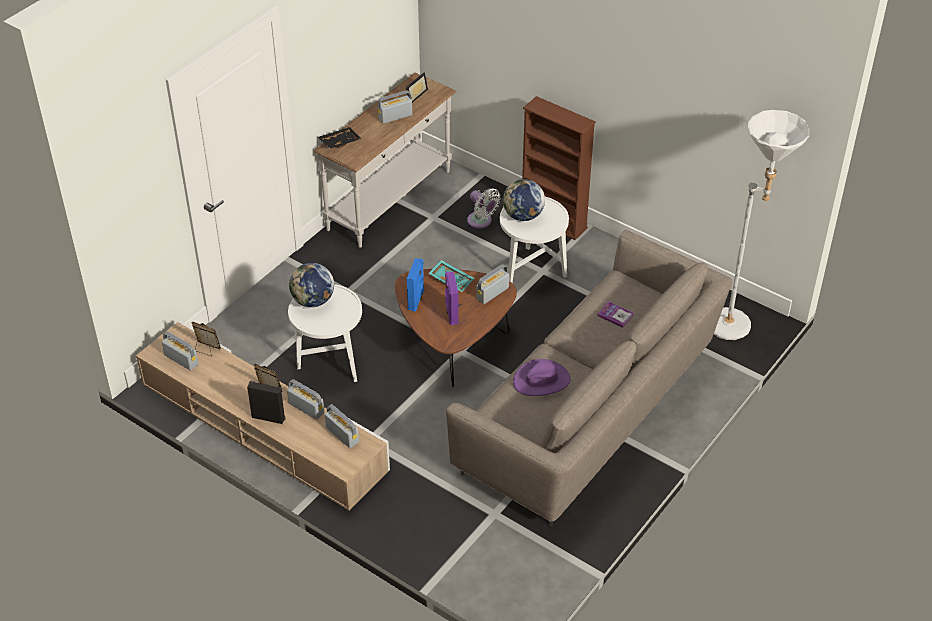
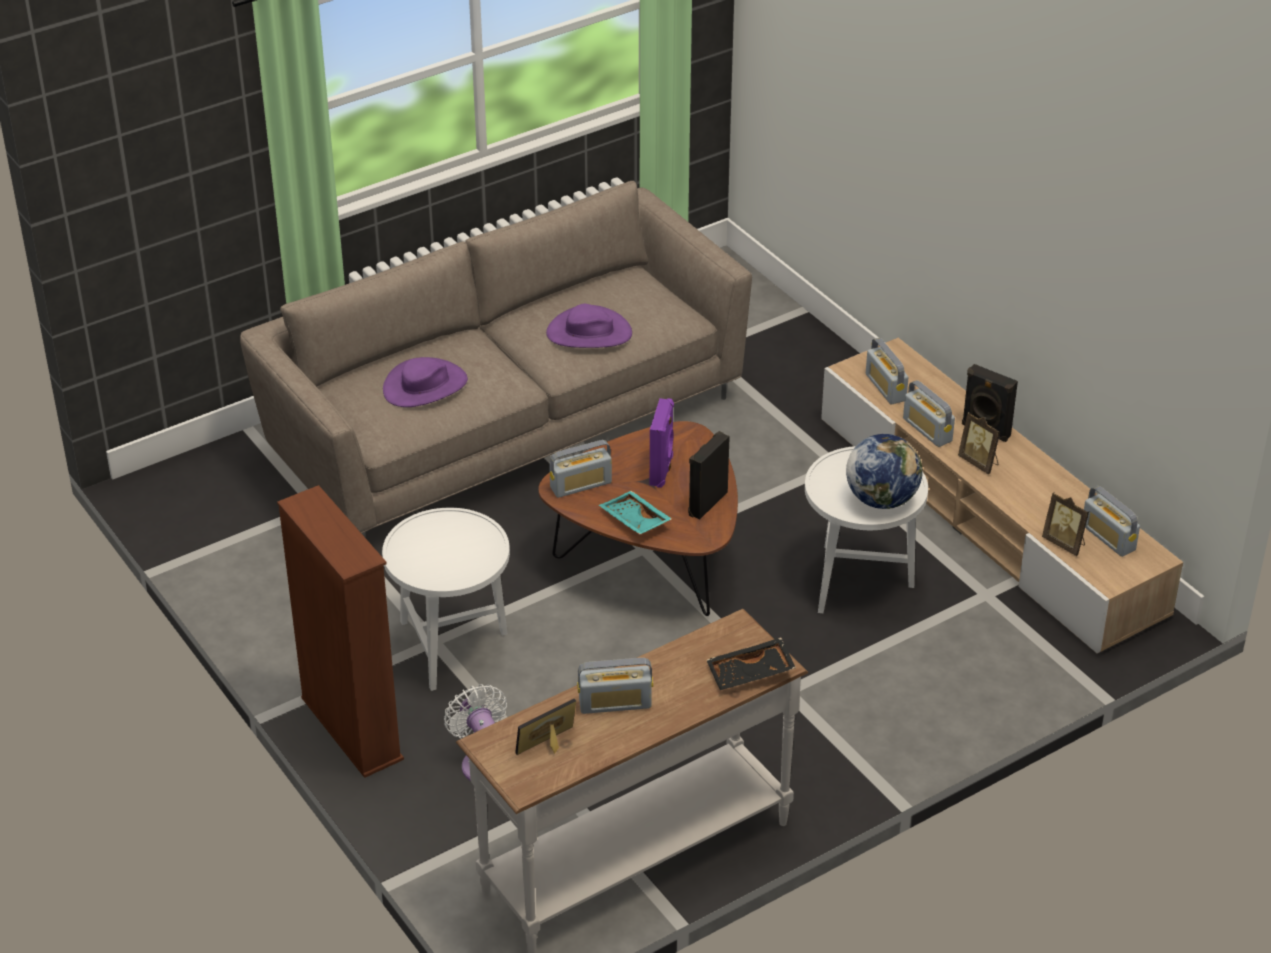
camera: 160 degrees left, 5 degrees down
blue speaker [407,258,424,312] -> black speaker [688,431,730,519]
globe [503,179,545,221] -> none
book [597,301,634,328] -> purple hat [383,357,468,407]
white floor lamp [714,110,809,340] -> none

